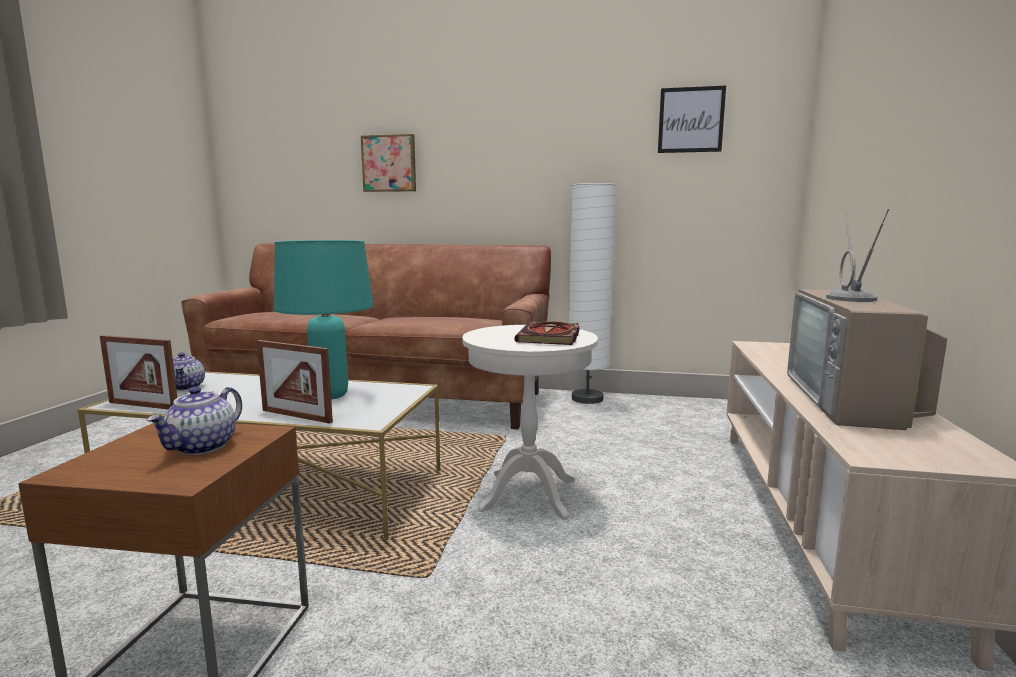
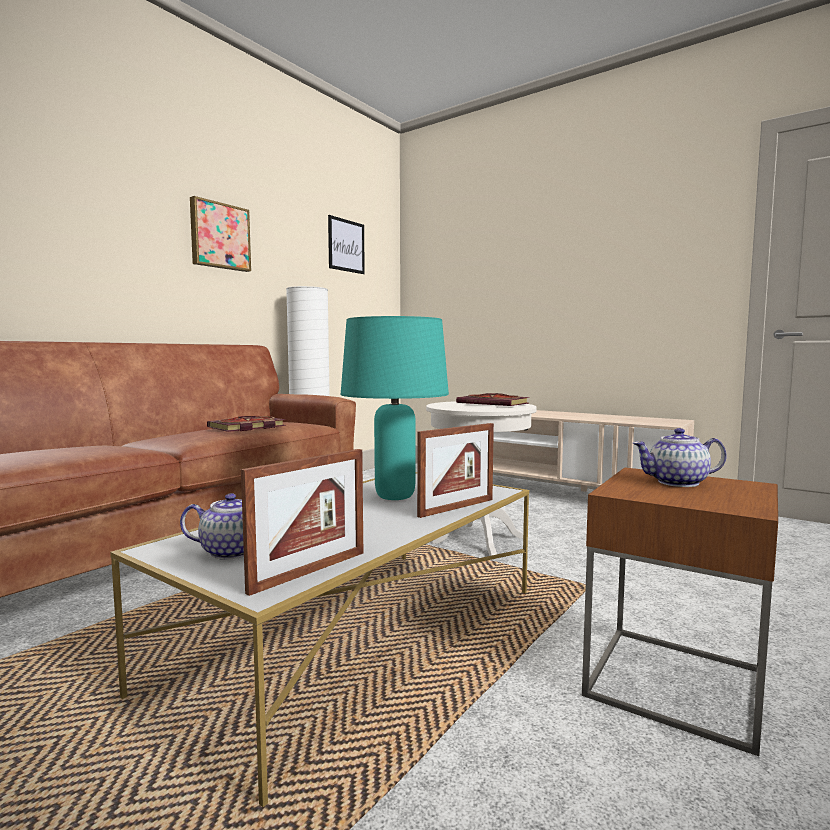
camera: 65 degrees left, 5 degrees down
teapot [146,387,242,455] -> teapot turned 135 degrees clockwise [633,428,727,487]
picture [361,134,416,192] -> picture moved to [190,196,251,272]
television [787,208,947,430] -> none
none -> book [207,416,286,432]

